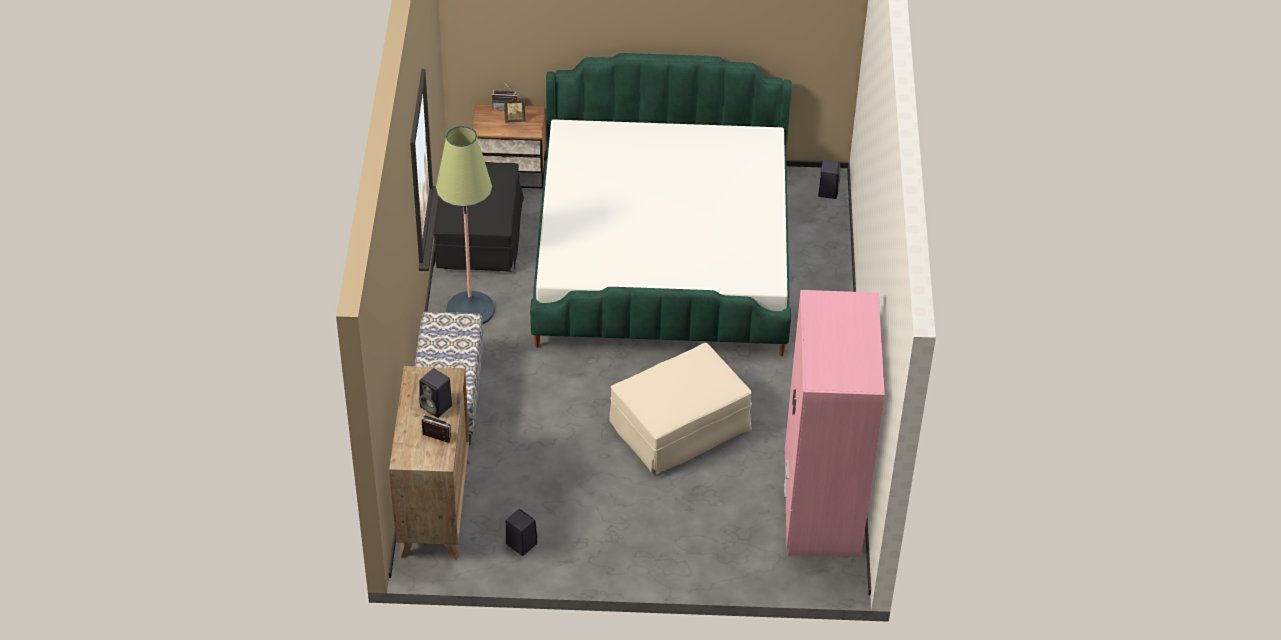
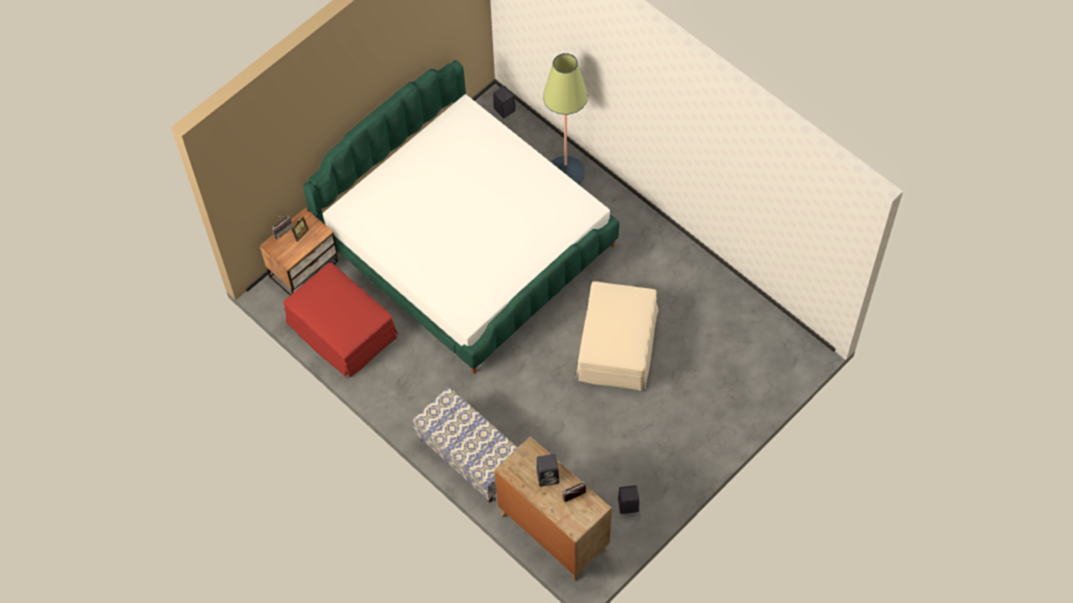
camera: 45 degrees left, 15 degrees up
black ottoman [433,162,524,272] -> red ottoman [283,262,398,378]
floor lamp [436,126,495,324] -> floor lamp moved to [543,53,588,184]
pink wardrobe [784,290,885,557] -> none

